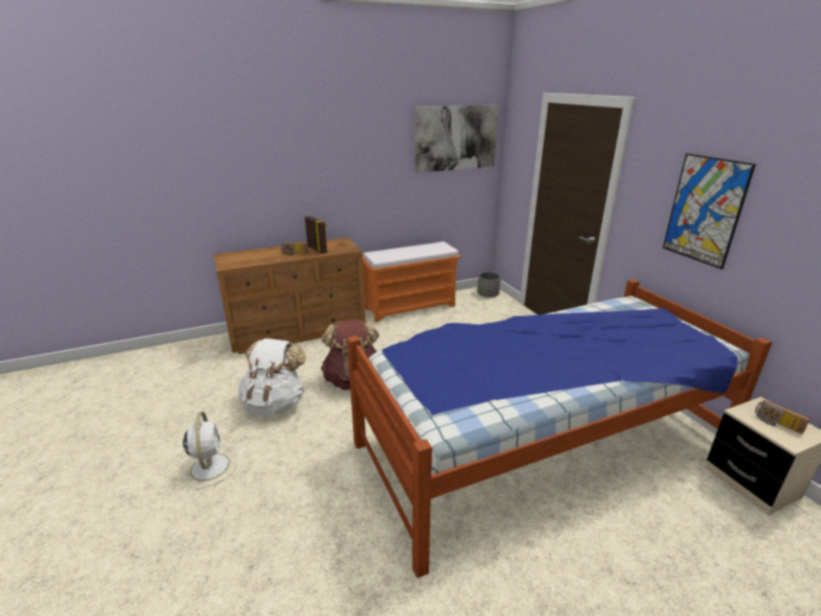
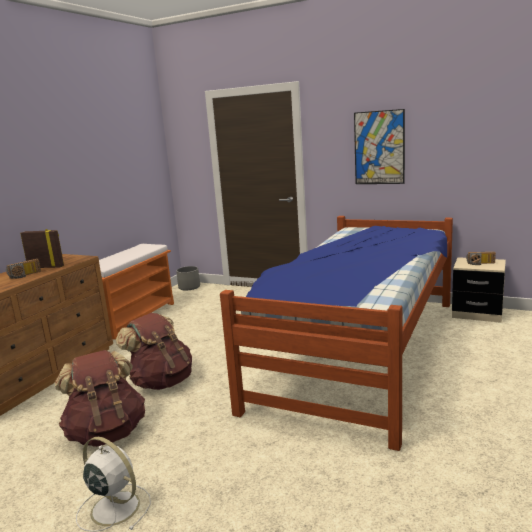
camera: 40 degrees left, 10 degrees down
white backpack [238,338,306,416] -> brown backpack [55,350,145,447]
picture [415,105,499,173] -> none

